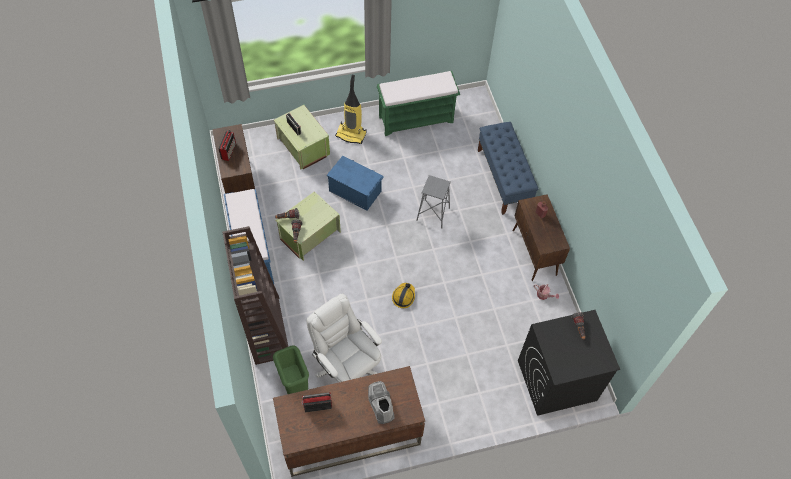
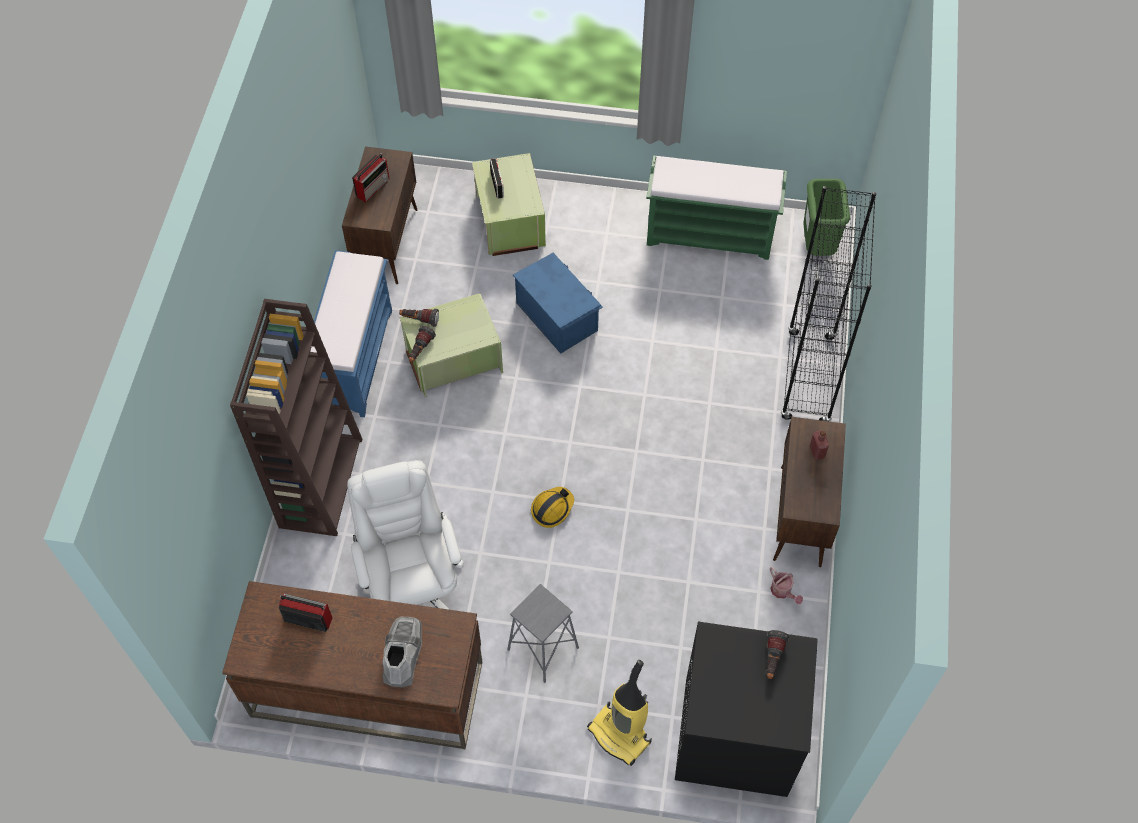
camera: 25 degrees right, 0 degrees up
green trash can [273,345,309,394] -> green trash can moved to [803,179,850,256]
vacuum cleaner [335,75,366,144] -> vacuum cleaner moved to [587,660,652,766]
grey stool [416,175,451,229] -> grey stool moved to [507,584,579,683]
blue bench [478,122,538,215] -> black bookcase [781,186,876,421]

